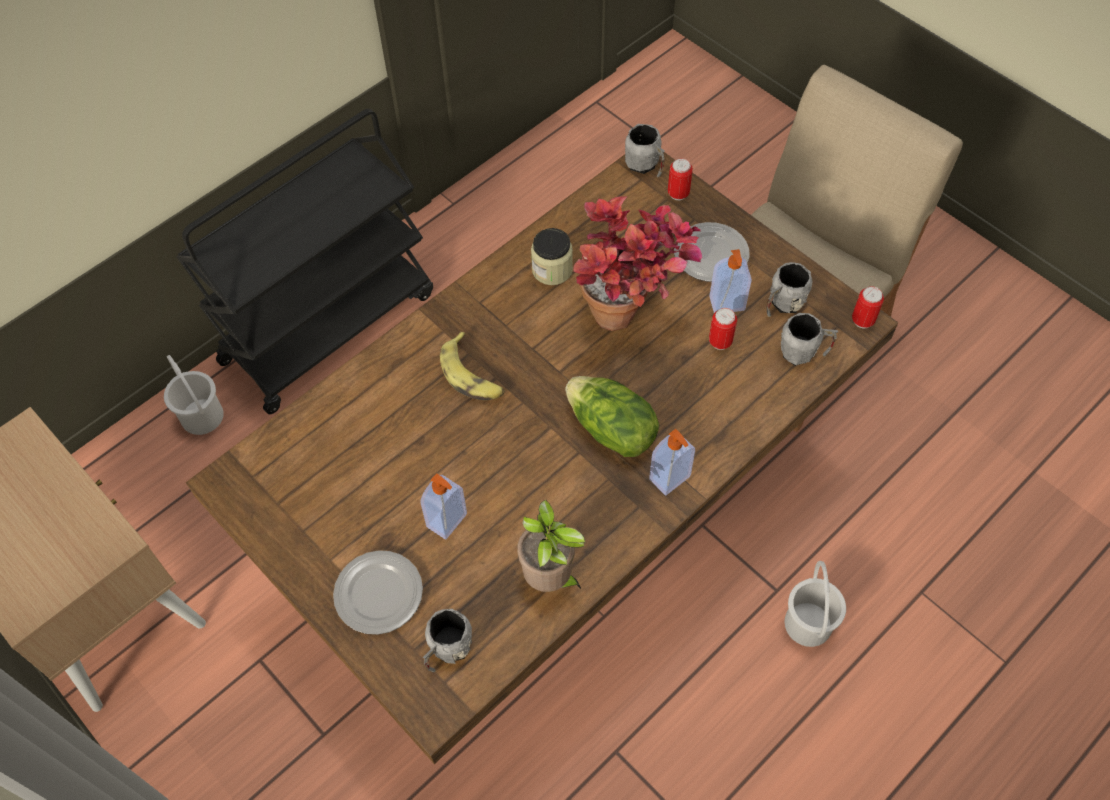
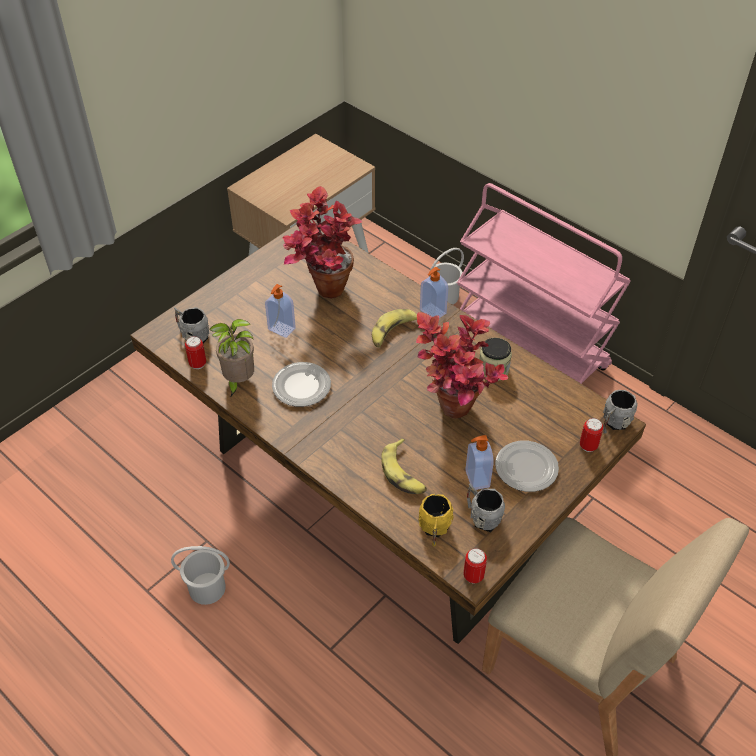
camera: 85 degrees right, 10 degrees down
black cart [177,109,433,414] -> pink cart [457,183,631,384]
plate [333,550,423,635] -> plate moved to [272,362,331,407]
lettuce [565,376,659,457] -> none
soap dispenser [649,429,695,496] -> soap dispenser moved to [420,267,448,318]
can [709,308,737,350] -> can moved to [185,336,206,369]
grey mug [781,313,838,366] -> yellow mug [419,494,454,546]
white bucket [784,561,846,647] -> white bucket moved to [171,546,230,605]
none -> potted plant [282,186,362,298]
none -> banana [381,438,427,494]

